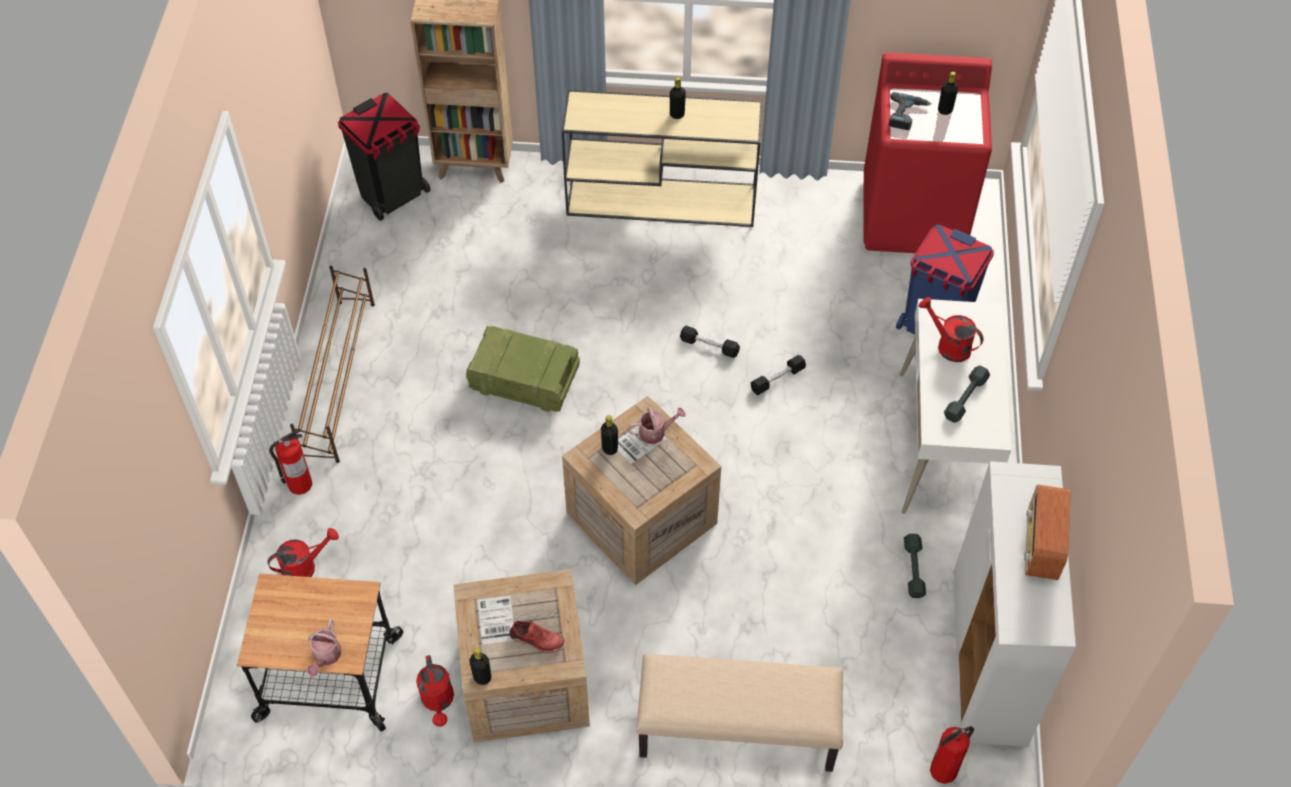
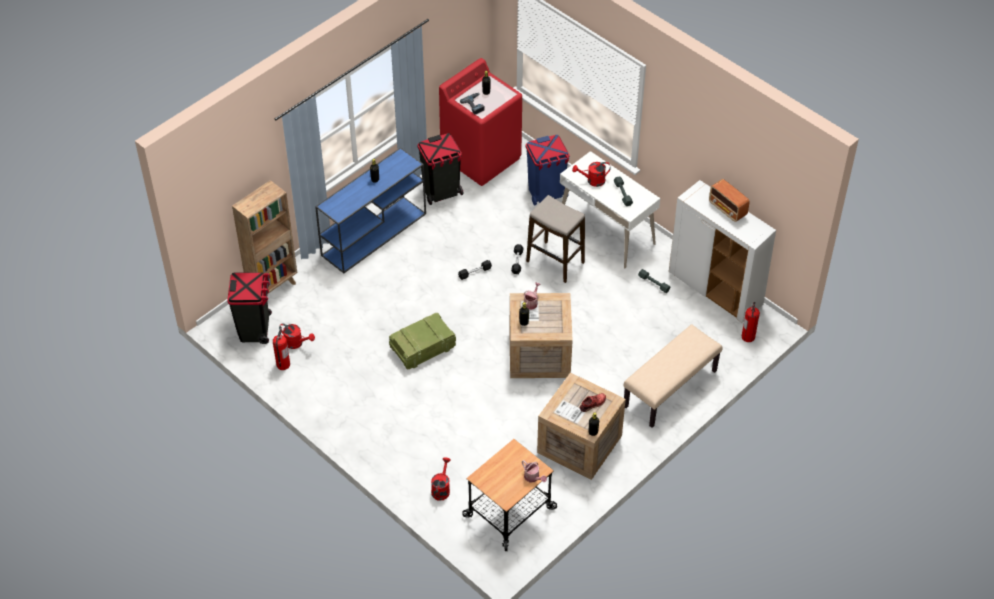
camera: 50 degrees left, 5 degrees down
fire extinguisher [269,429,312,495] -> fire extinguisher moved to [273,327,290,370]
brown shoe rack [290,266,375,463] -> none
red watering can [416,655,454,727] -> red watering can moved to [279,323,315,349]
beige console table [562,90,763,227] -> blue console table [315,147,426,273]
none -> black trash can [418,133,463,205]
none -> stool [526,195,585,283]

